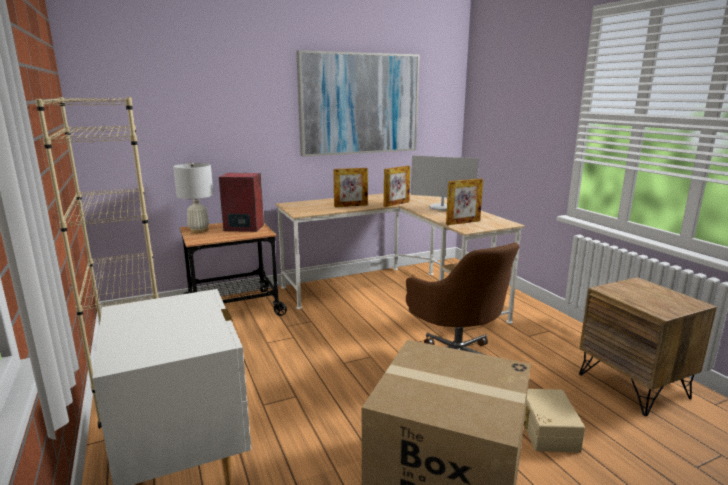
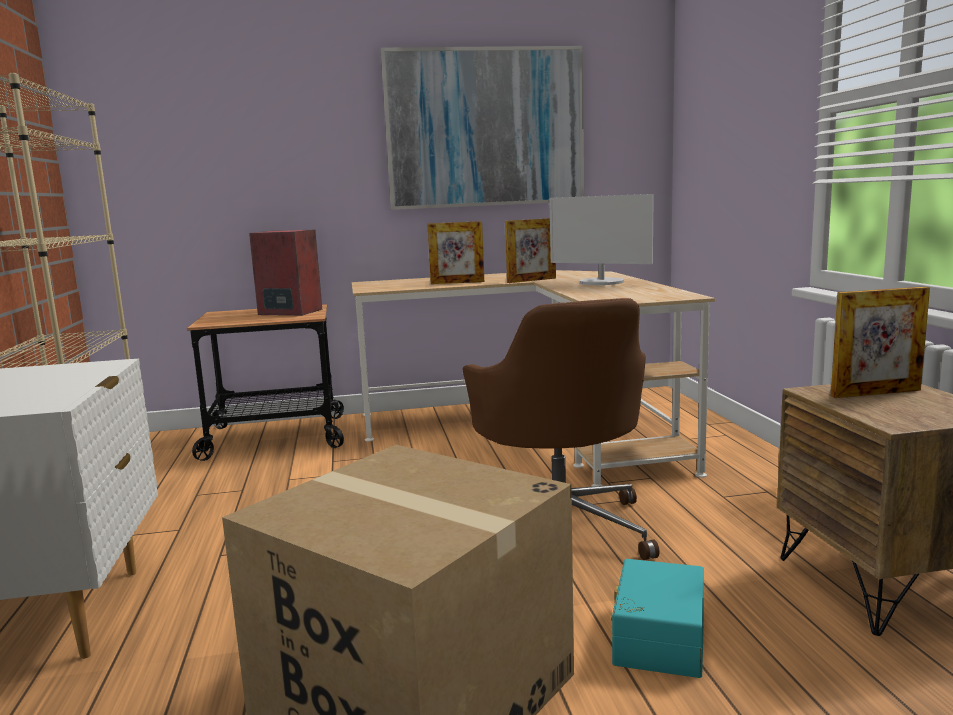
camera: 15 degrees right, 5 degrees down
white table lamp [173,162,213,233] -> none
picture frame [446,179,483,225] -> picture frame moved to [831,287,930,398]
beige storage box [524,389,585,452] -> turquoise storage box [611,559,704,678]

